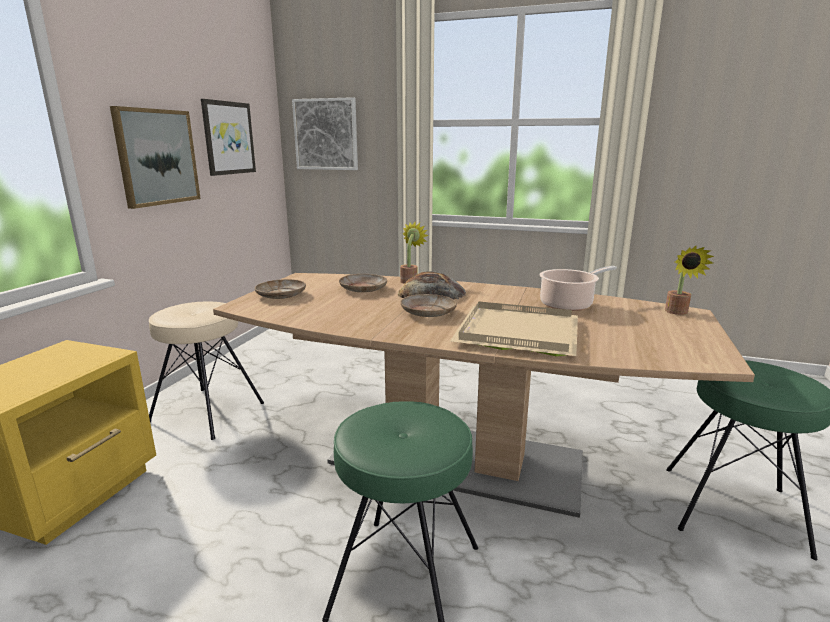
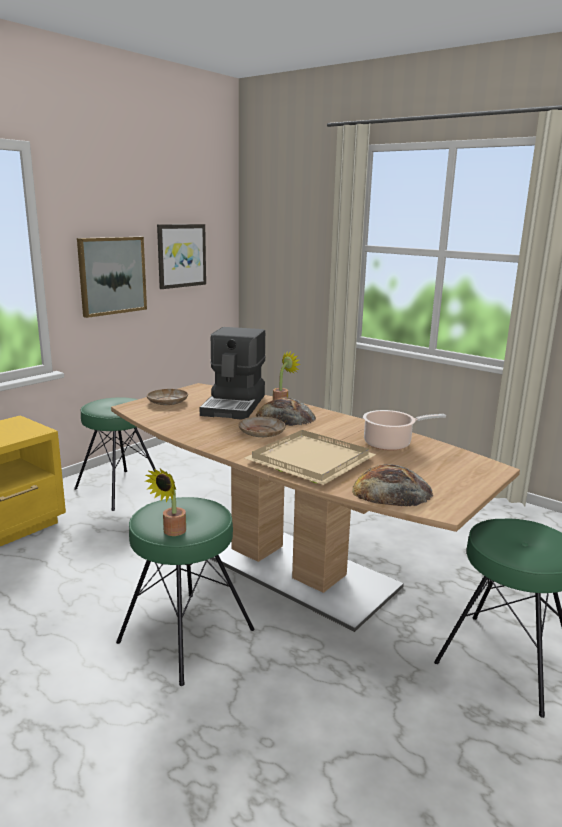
camera: 20 degrees right, 0 degrees up
beige stool [149,302,264,440] -> green stool [74,397,156,511]
picture [292,97,358,170] -> none
beige plate [339,274,387,292] -> coffee machine [200,327,266,420]
potted plant [665,245,714,315] -> potted plant moved to [145,469,186,536]
none -> bread [352,464,433,506]

